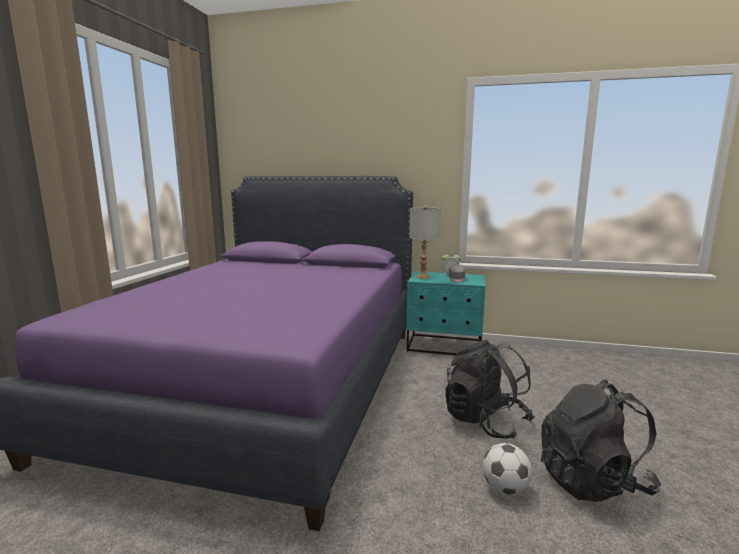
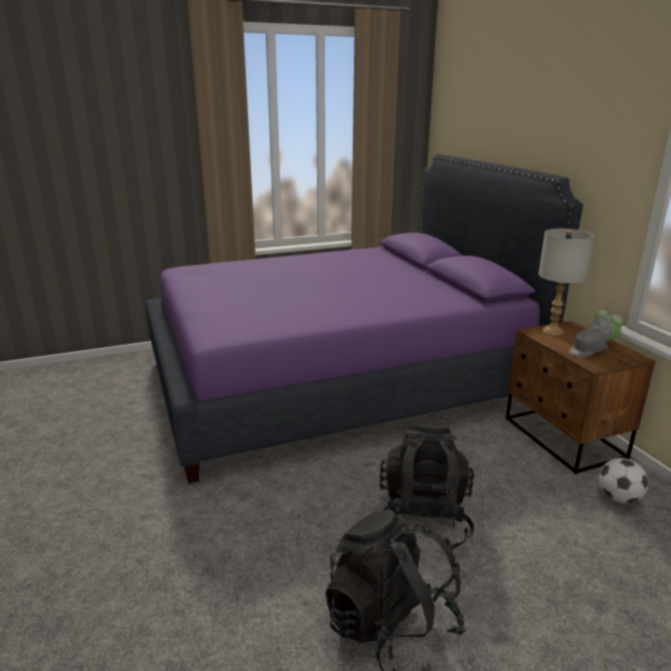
camera: 55 degrees right, 10 degrees up
turquoise nightstand [406,271,486,355] -> brown nightstand [506,321,655,475]
football [482,443,532,495] -> football moved to [599,458,648,504]

